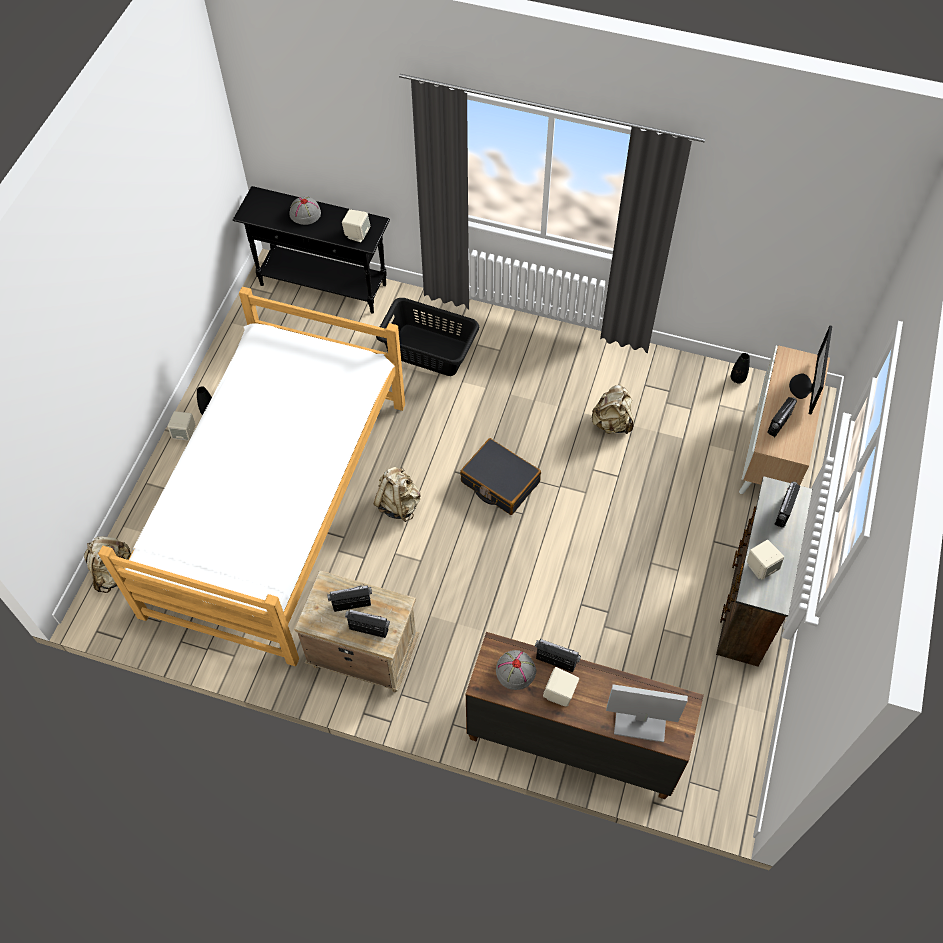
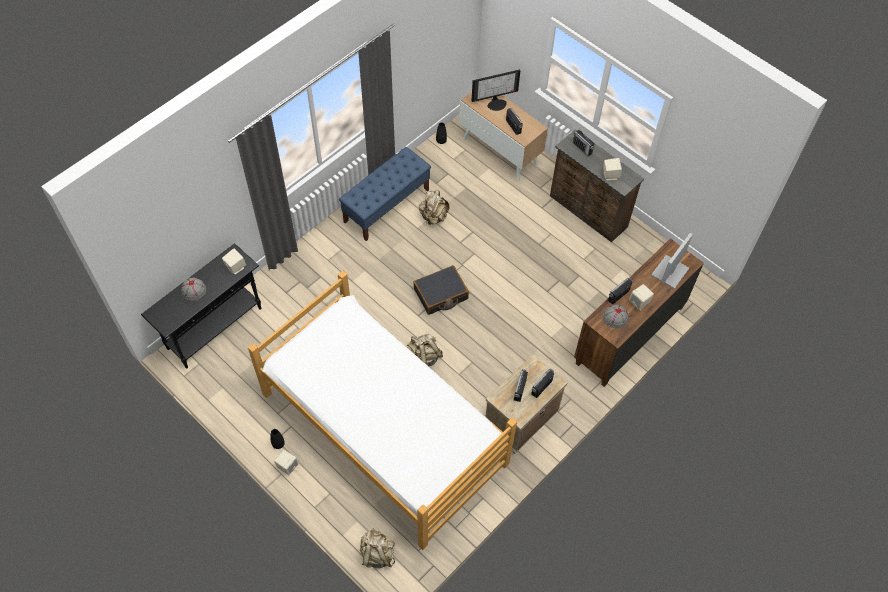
camera: 65 degrees left, 0 degrees up
black laundry basket [376,298,479,376] -> none
monitor [789,326,832,414] -> monitor turned 60 degrees counterclockwise [472,70,520,111]
none -> blue bench [339,147,431,241]

